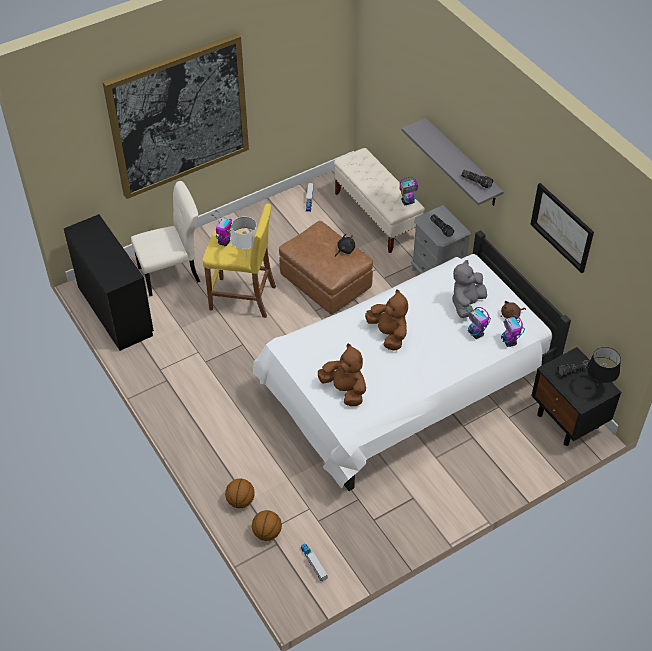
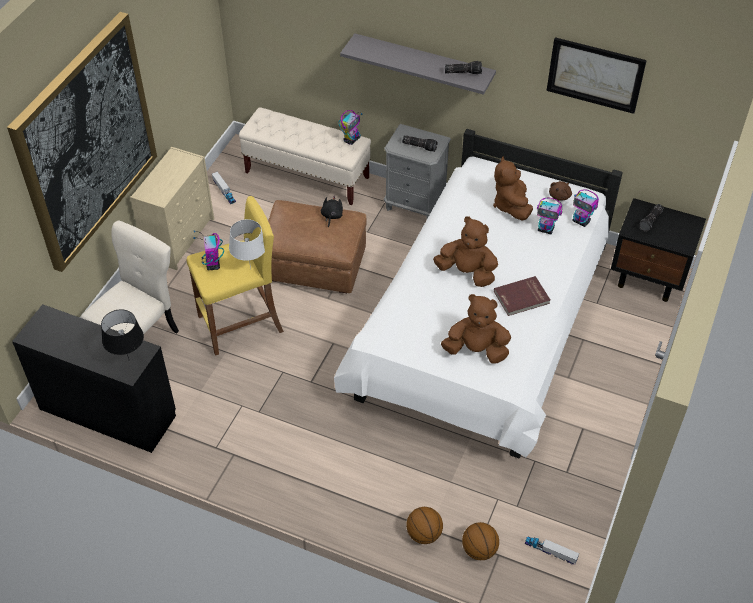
camera: 35 degrees left, 0 degrees up
grey plush toy [452,260,487,318] -> brown plush toy [493,156,533,221]
black table lamp [587,347,621,387] -> black table lamp moved to [101,309,144,359]
none -> beige dresser [130,147,214,270]
none -> red book [494,276,550,316]

